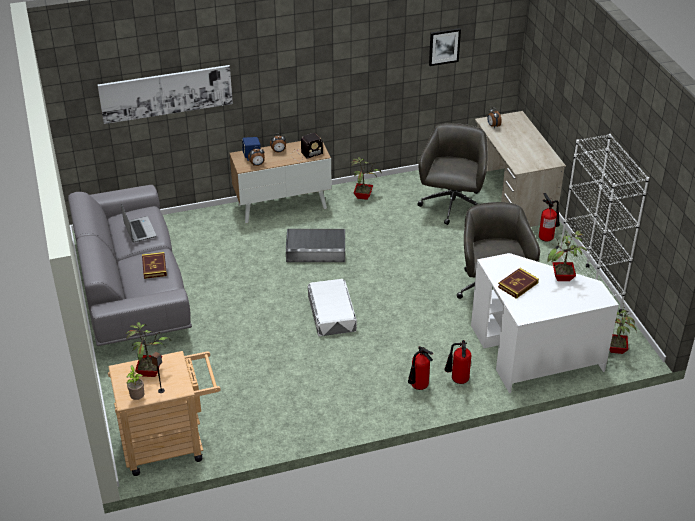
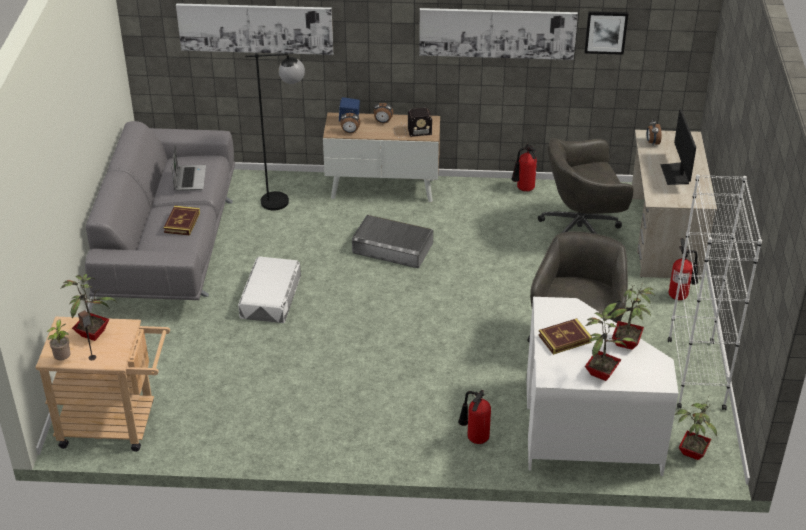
camera: 20 degrees right, 0 degrees up
white storage box [308,279,357,336] -> white storage box moved to [238,256,301,323]
potted plant [351,157,382,200] -> potted plant moved to [585,312,637,381]
fire extinguisher [408,346,433,390] -> fire extinguisher moved to [511,144,537,192]
grey office chair [417,123,488,225] -> grey office chair turned 135 degrees counterclockwise [538,138,634,234]
none -> black floor lamp [245,53,305,210]
none -> picture [419,8,578,60]
none -> monitor [660,109,696,185]

